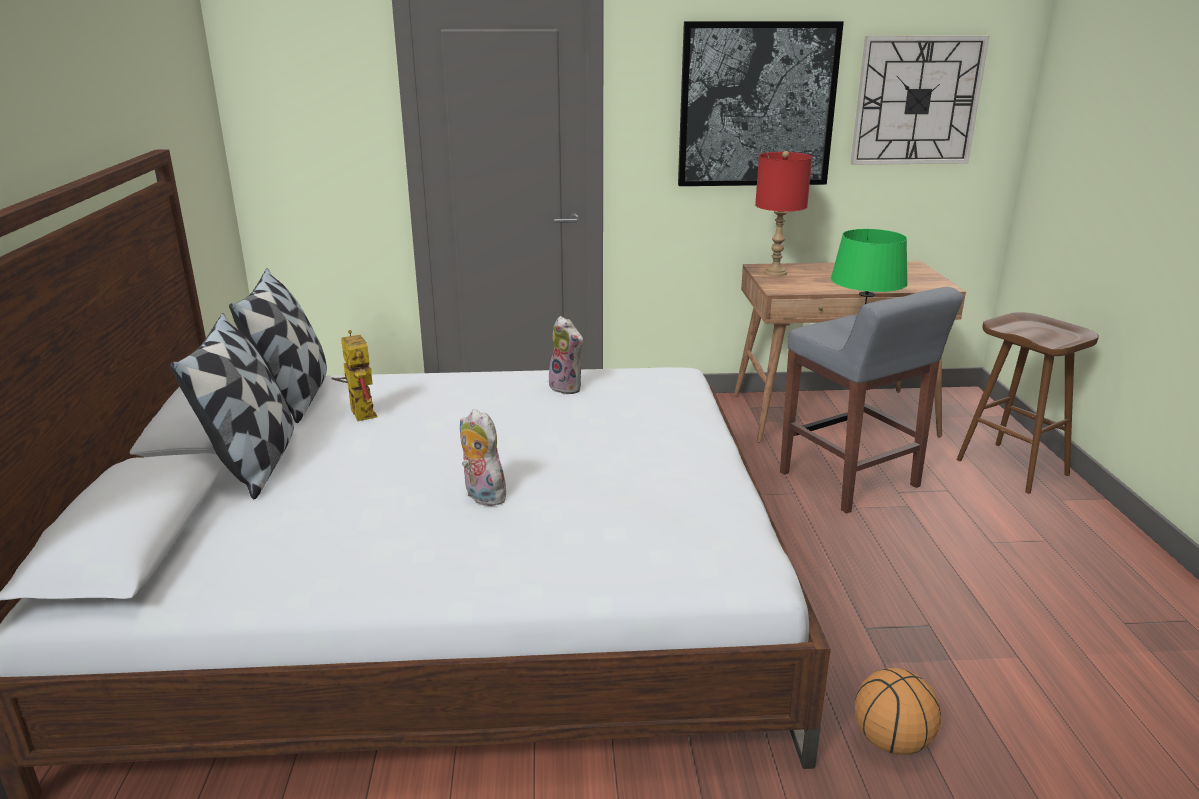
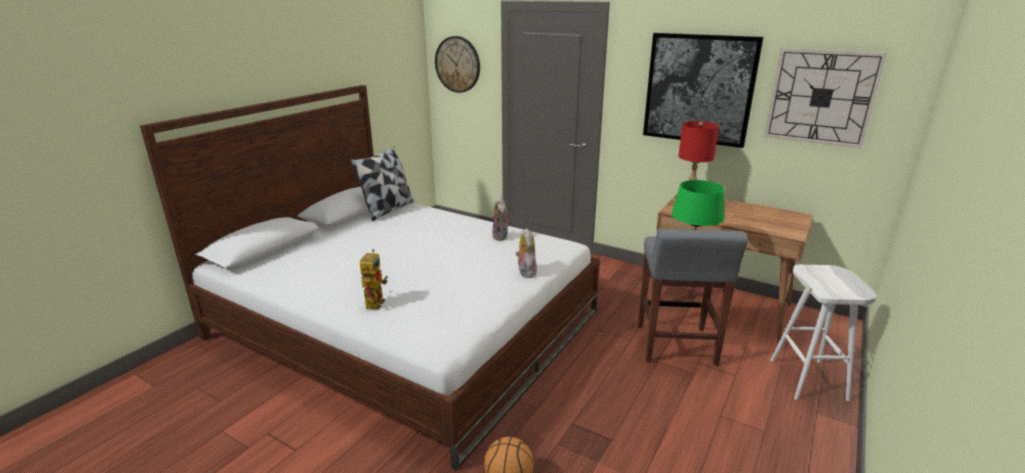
camera: 35 degrees right, 0 degrees up
pillow [170,313,294,499] -> none
toy robot [331,330,378,421] -> toy robot moved to [360,249,388,310]
plush toy [460,409,506,506] -> plush toy moved to [516,228,537,278]
brown stool [957,312,1099,494] -> white stool [770,265,877,401]
none -> wall clock [435,36,480,93]

